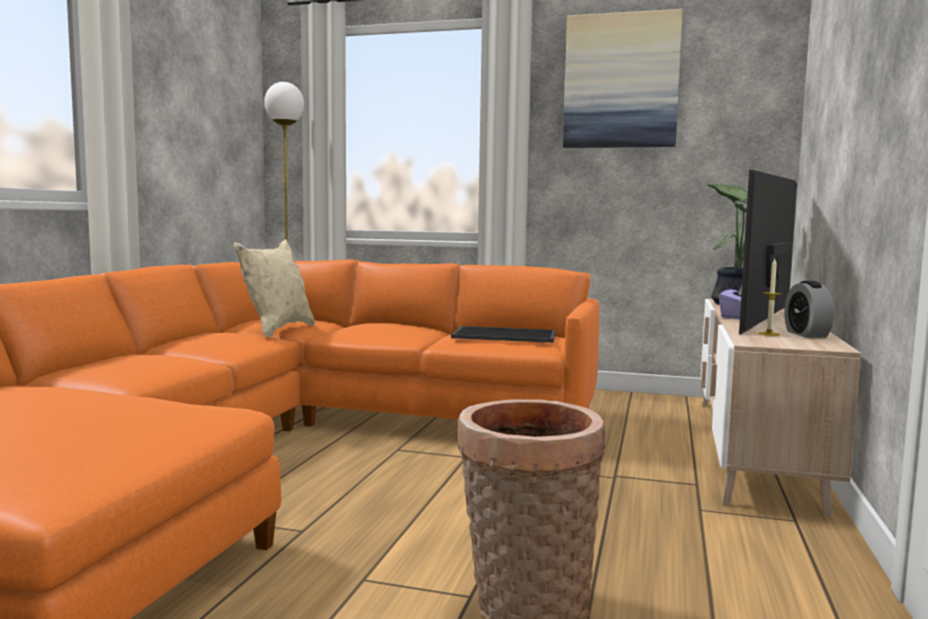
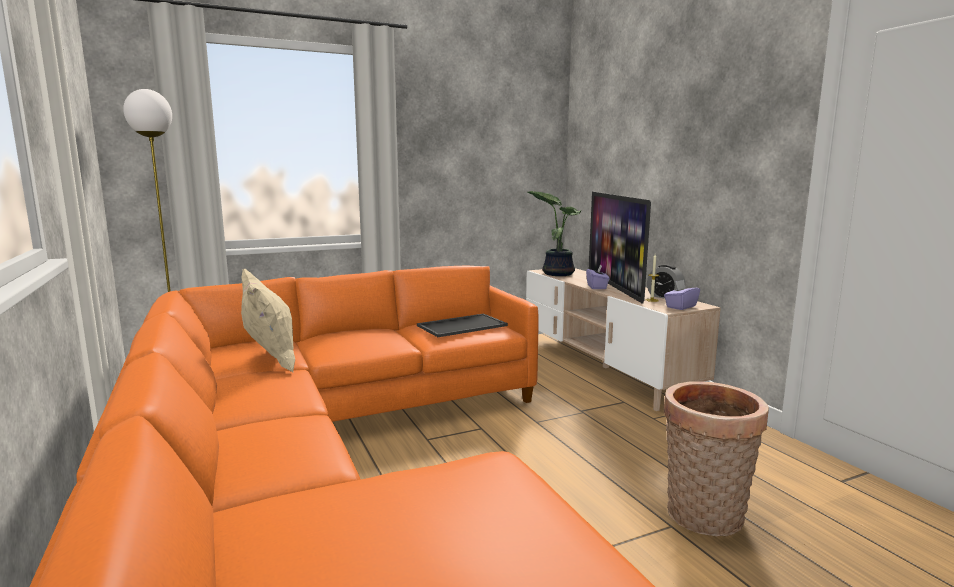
camera: 40 degrees left, 5 degrees up
picture [563,9,683,148] -> none
none -> purple tissue box [664,280,700,310]

